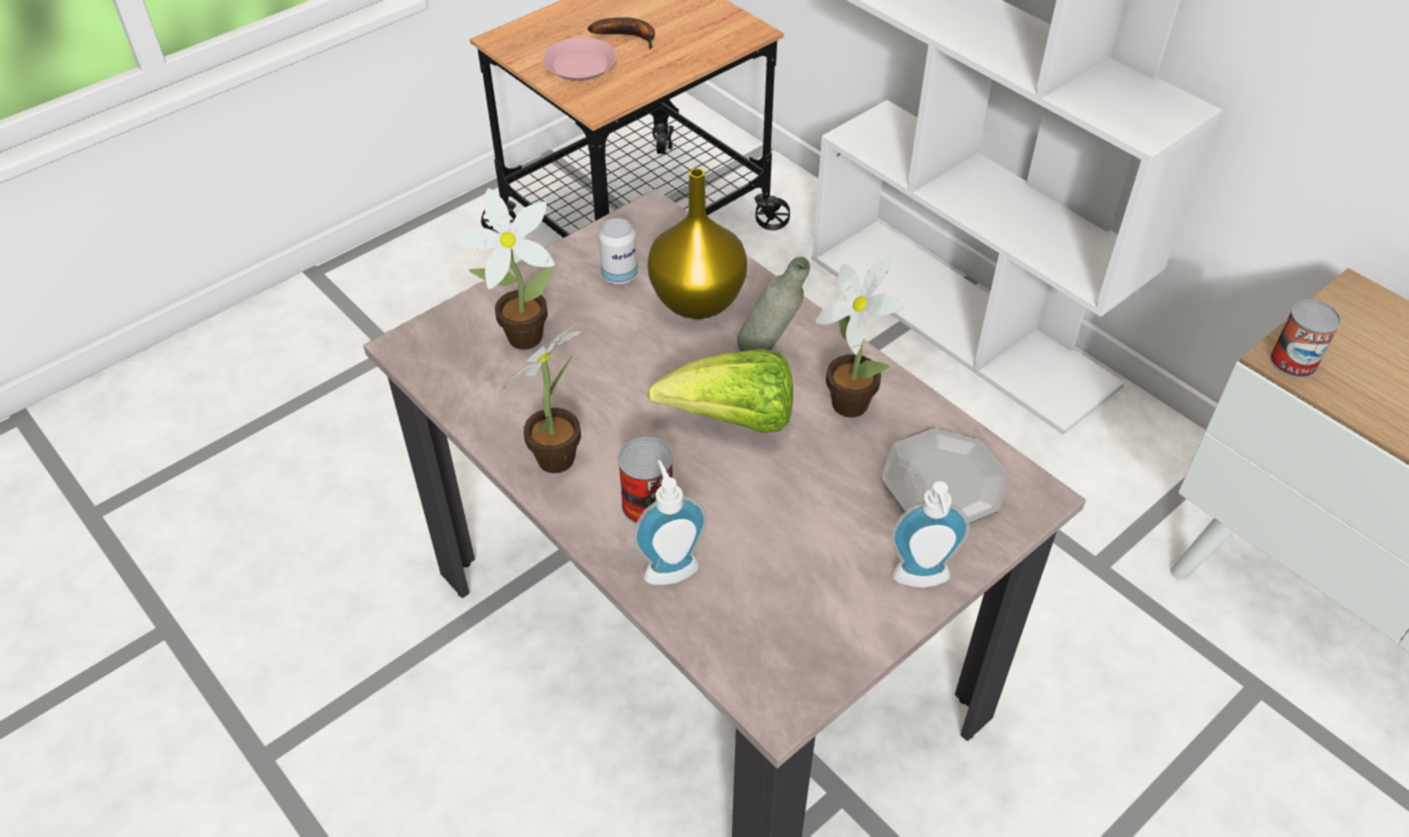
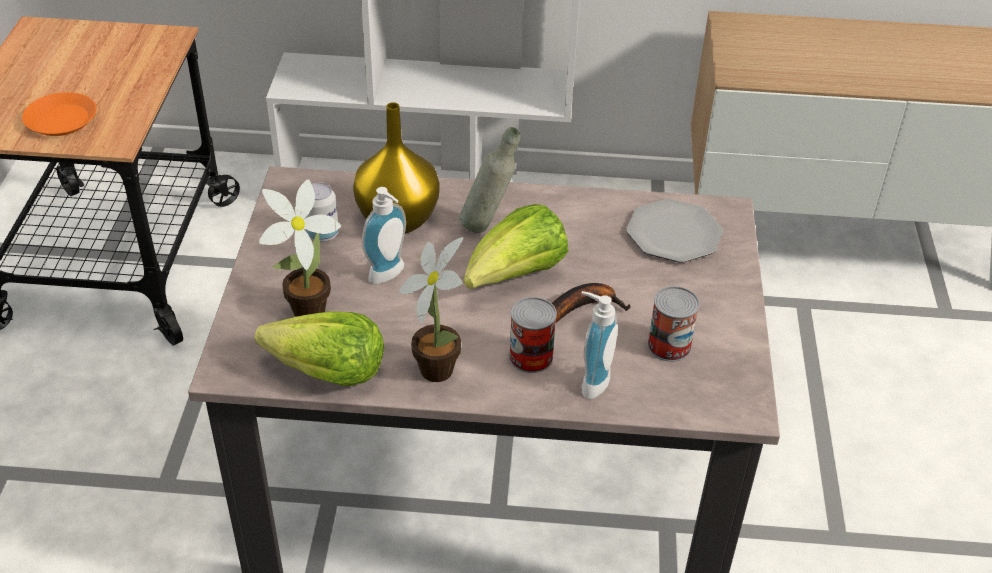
camera: 45 degrees left, 5 degrees down
pink plate [543,37,616,81] -> orange plate [22,92,97,136]
banana [588,17,655,49] -> banana moved to [552,283,631,323]
potted plant [815,256,903,418] -> none
soap dispenser [891,481,970,588] -> soap dispenser moved to [362,187,406,284]
can [1270,299,1341,378] -> can moved to [647,286,700,362]
none -> lettuce [254,311,384,387]

